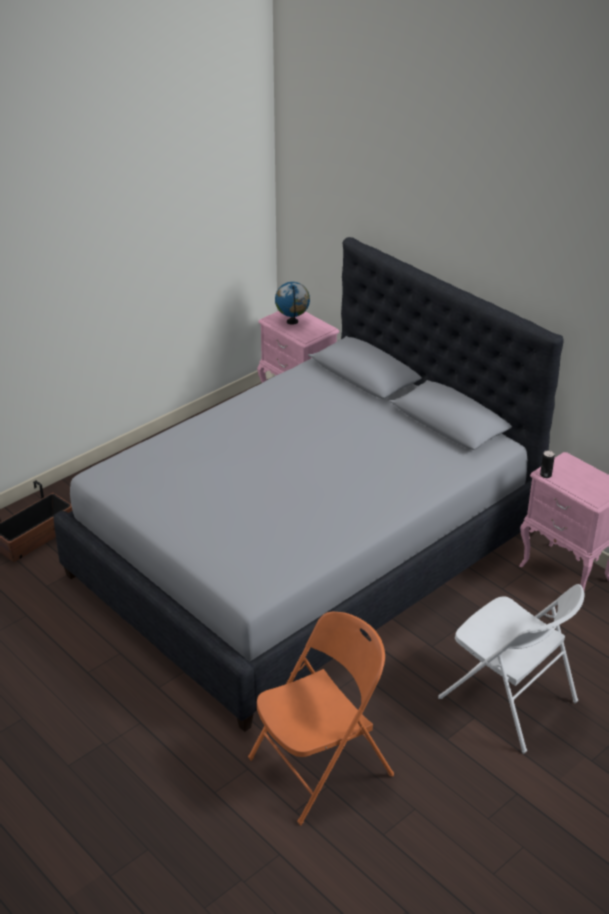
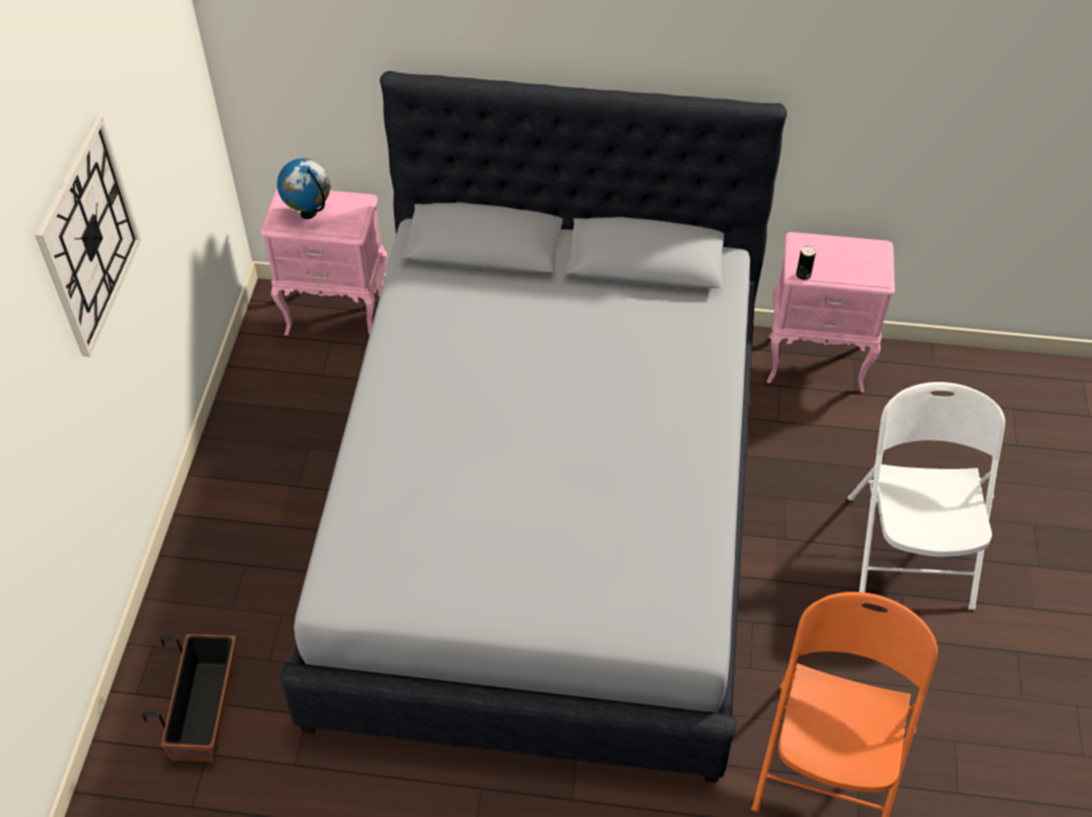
camera: 40 degrees left, 15 degrees up
white chair [438,584,585,754] -> white chair turned 90 degrees counterclockwise [848,382,1005,610]
none -> wall clock [35,117,141,357]

